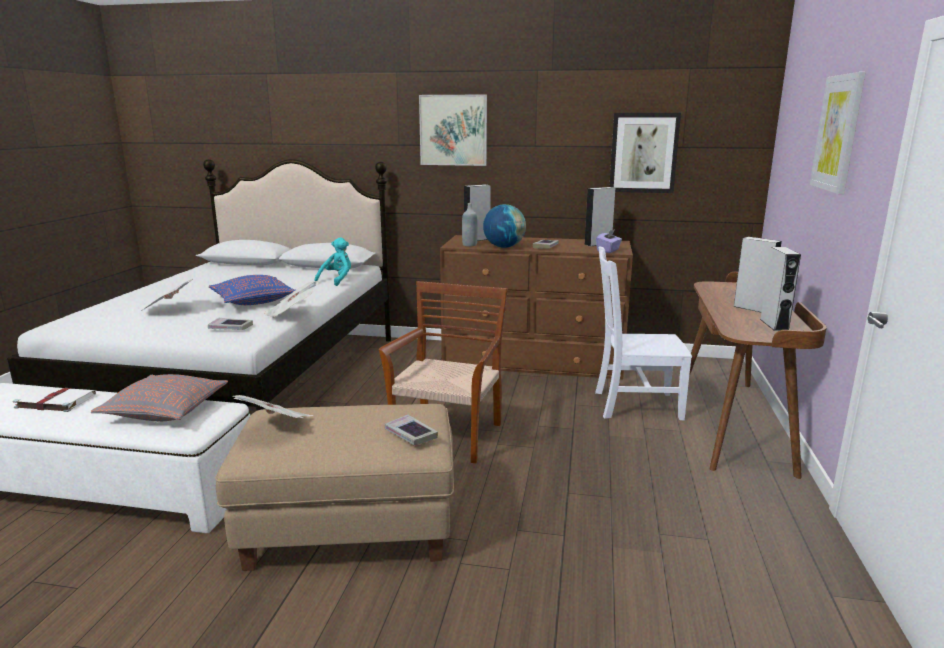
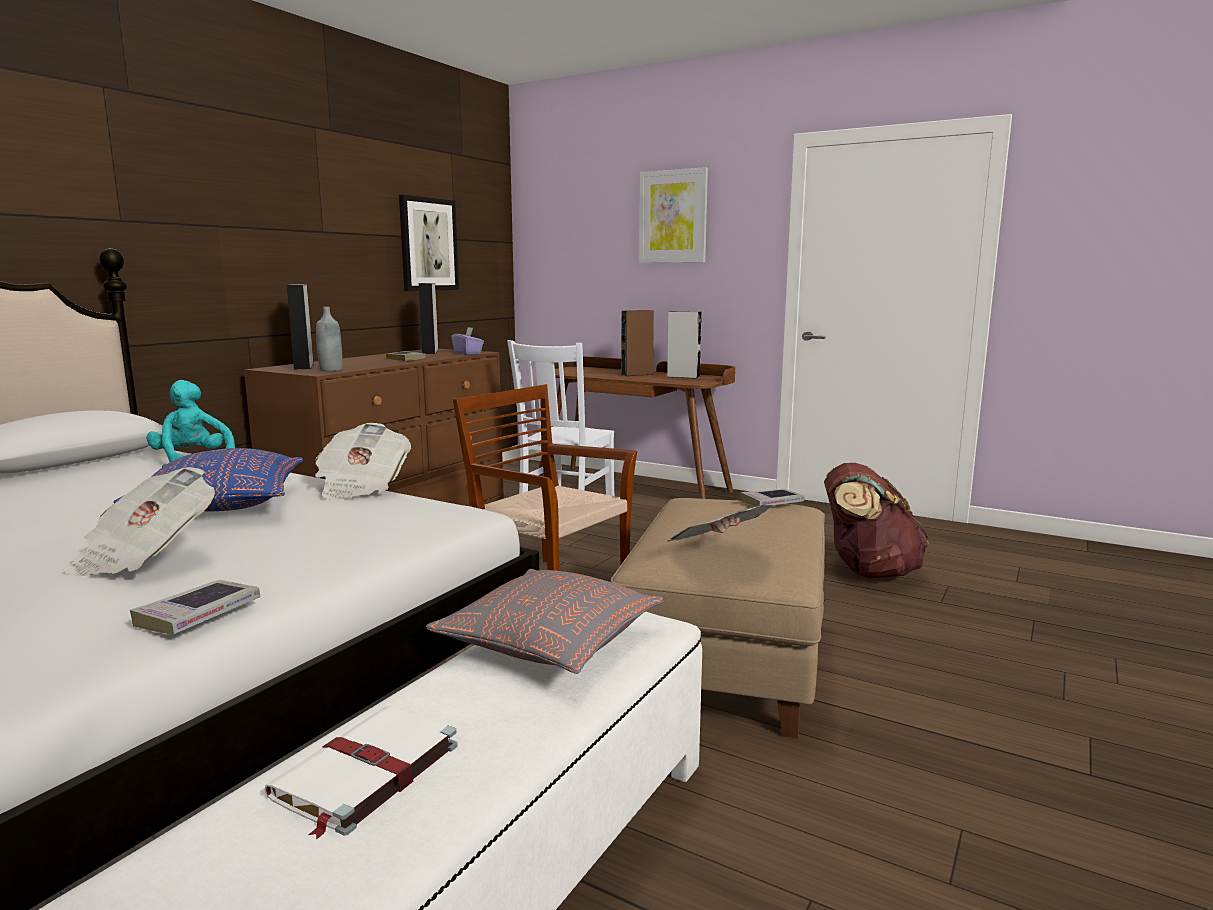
camera: 70 degrees left, 5 degrees down
book [208,318,253,330] -> book moved to [130,580,260,634]
picture [419,95,487,166] -> none
globe [483,204,526,248] -> none
grey speaker [733,237,782,313] -> brown speaker [621,310,654,376]
none -> brown backpack [824,463,929,578]

